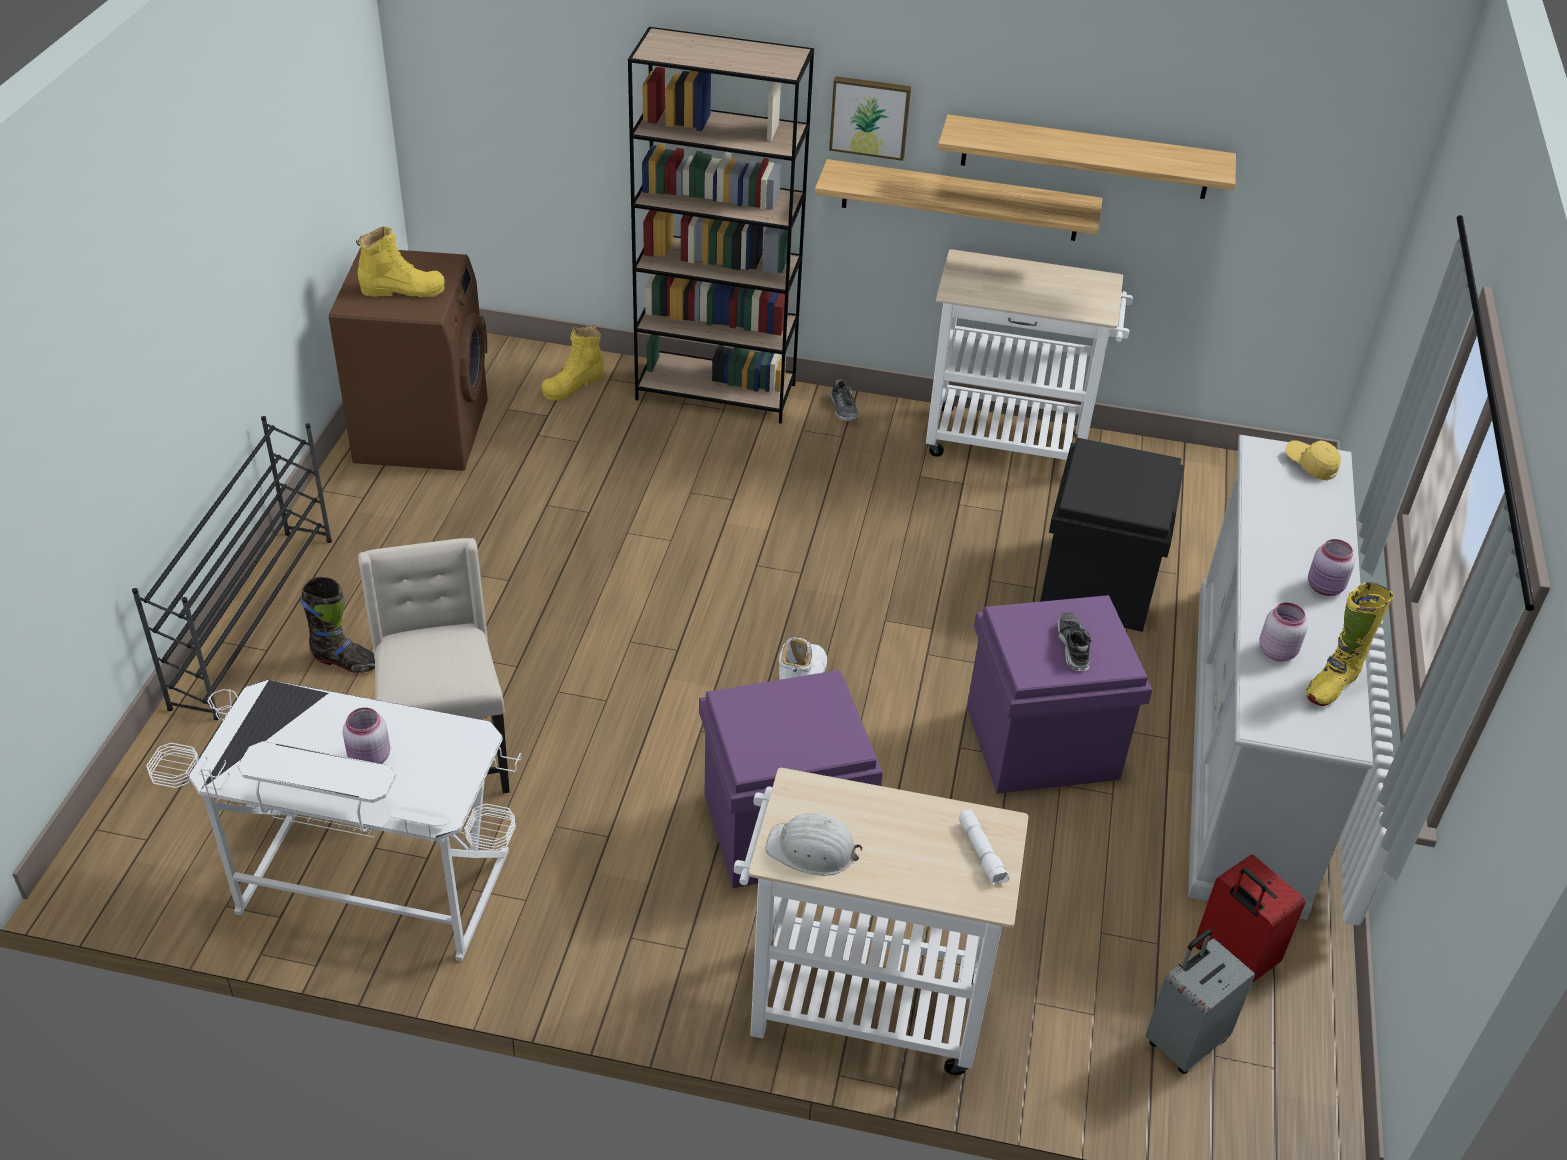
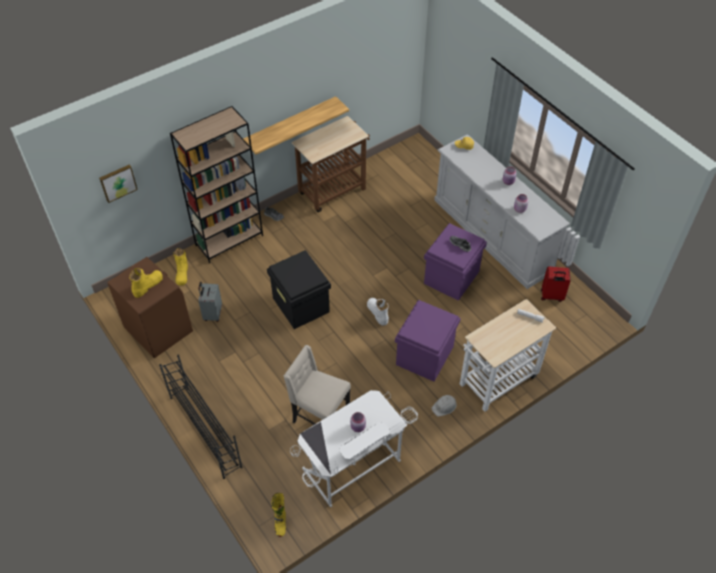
camera: 45 degrees left, 10 degrees up
black boot [300,577,375,673] -> none
white hard hat [766,813,863,876] -> white hard hat moved to [431,395,457,416]
picture [829,76,911,161] -> picture moved to [99,165,138,203]
white cart [926,249,1133,460] -> brown cart [292,116,370,212]
shelf [938,114,1236,199] -> none
black storage box [1040,438,1184,632] -> black storage box moved to [267,250,331,329]
grey suitcase [1145,929,1255,1074] -> grey suitcase moved to [198,282,222,322]
yellow boot [1306,582,1394,706] -> yellow boot moved to [271,493,286,537]

